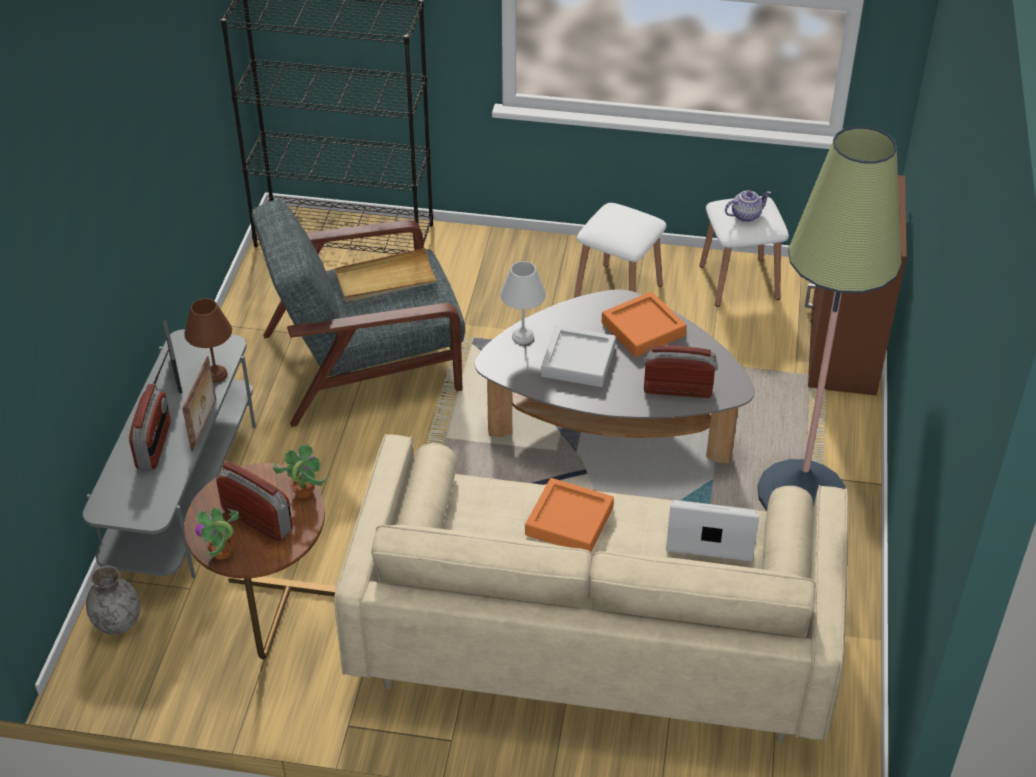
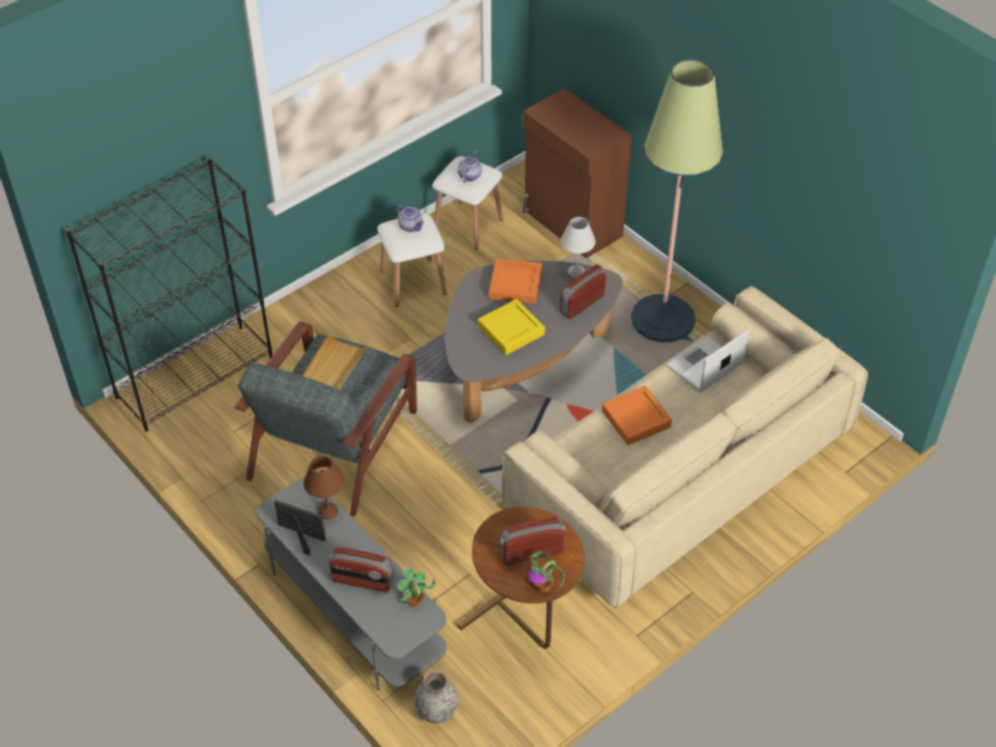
camera: 50 degrees left, 5 degrees up
radio [129,384,171,470] -> radio turned 150 degrees clockwise [328,547,393,593]
picture frame [182,356,216,452] -> none
potted plant [273,444,328,498] -> potted plant moved to [393,568,436,607]
white table lamp [500,261,546,344] -> white table lamp moved to [561,217,596,278]
grey tray [541,326,616,387] -> yellow tray [478,299,545,355]
none -> teapot [396,204,424,232]

